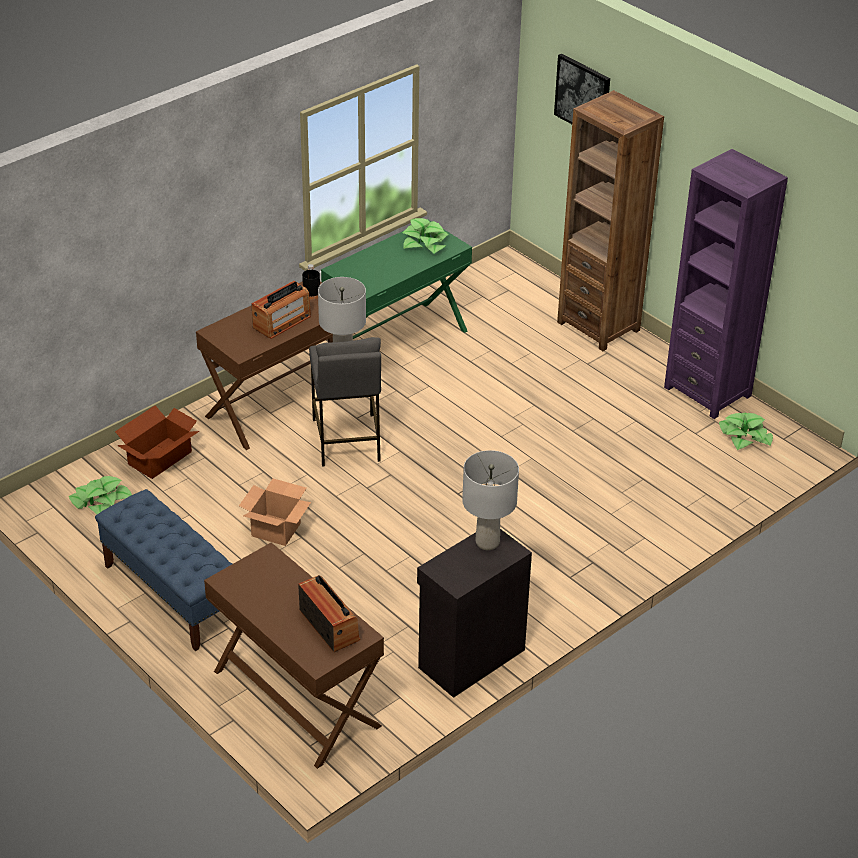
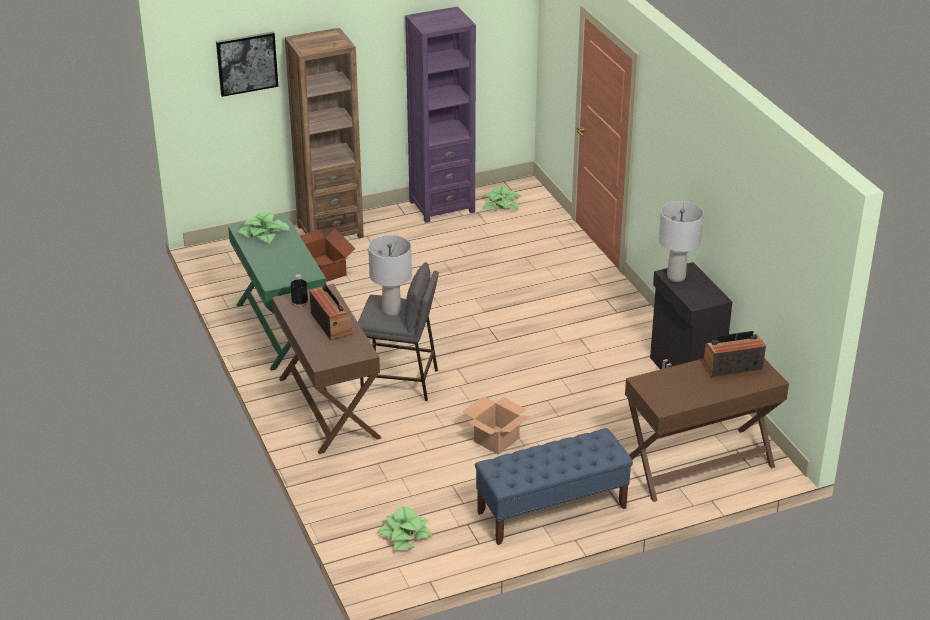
camera: 70 degrees left, 5 degrees down
cardboard box [115,405,199,479] -> cardboard box moved to [300,229,356,282]

